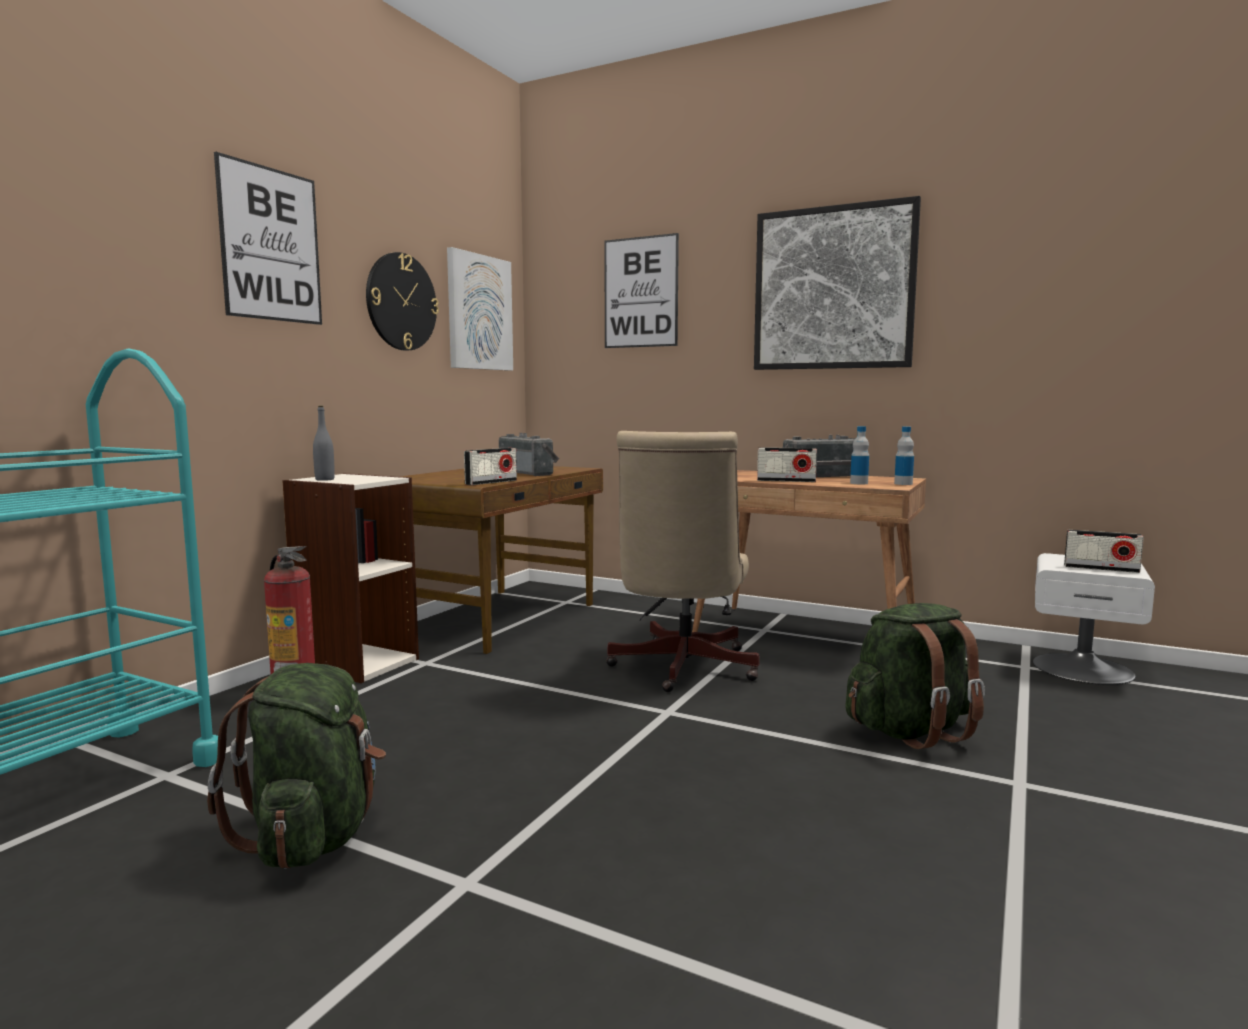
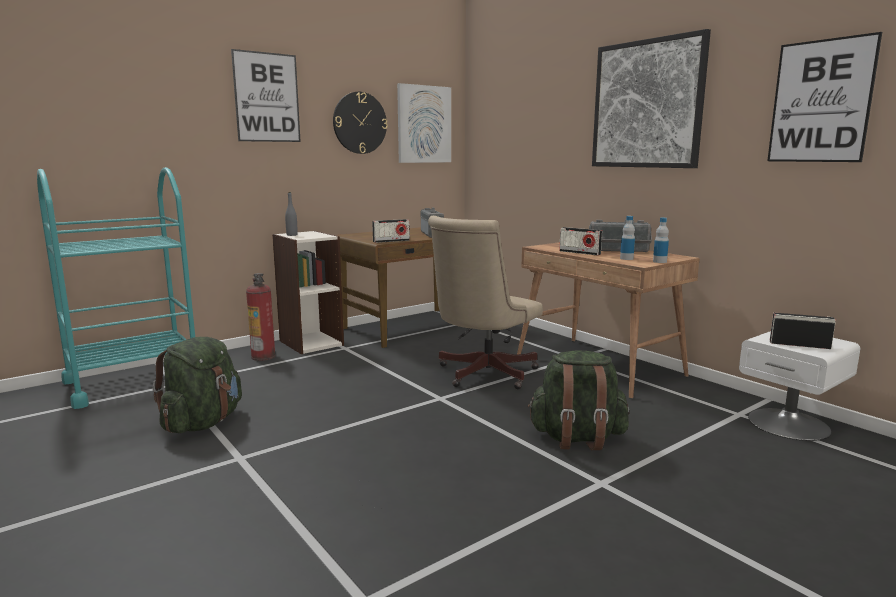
camera: 25 degrees right, 5 degrees up
picture [604,233,679,348] -> picture moved to [767,32,882,162]
radio [1064,530,1144,573] -> radio turned 150 degrees clockwise [770,312,836,349]

